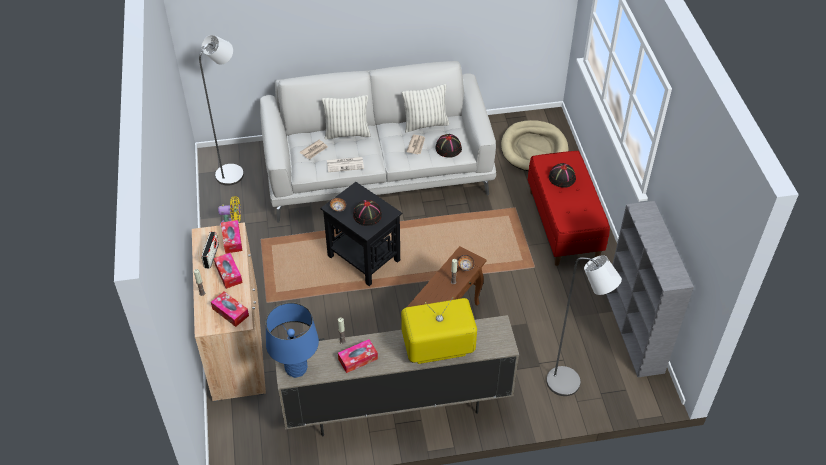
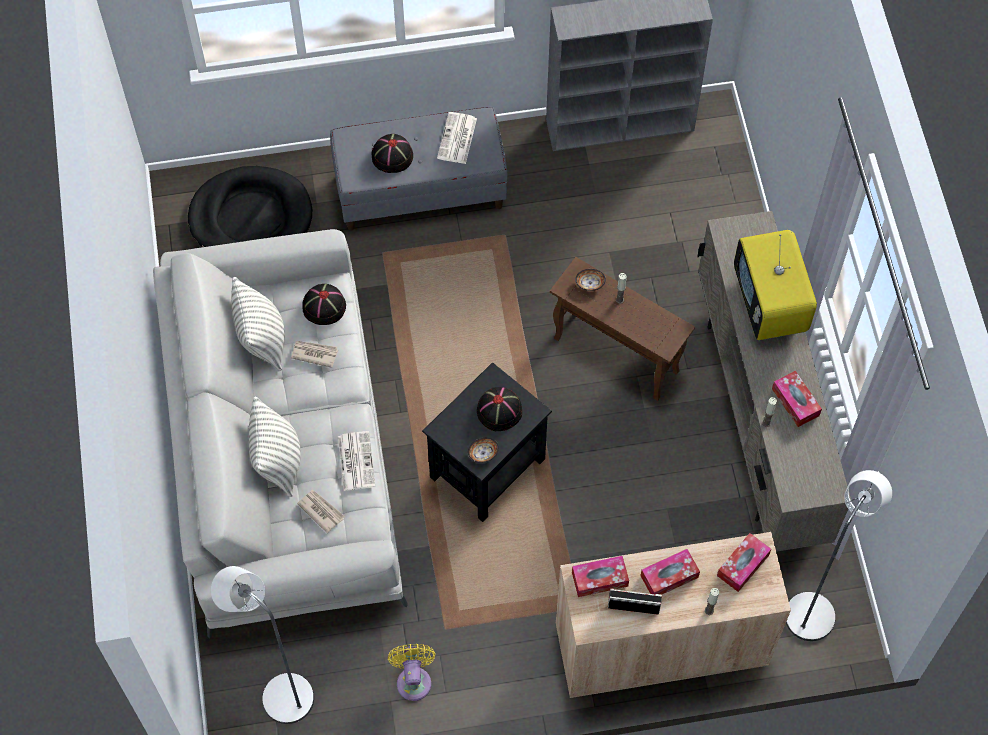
camera: 90 degrees left, 15 degrees up
blue table lamp [266,302,319,378] -> none
beige dog bed [501,120,568,171] -> black dog bed [188,166,312,247]
red bench [528,151,610,266] -> grey bench [330,107,508,231]
grey floor lamp [546,255,622,396] -> grey floor lamp moved to [786,470,892,641]
none -> newspaper [437,112,477,164]

